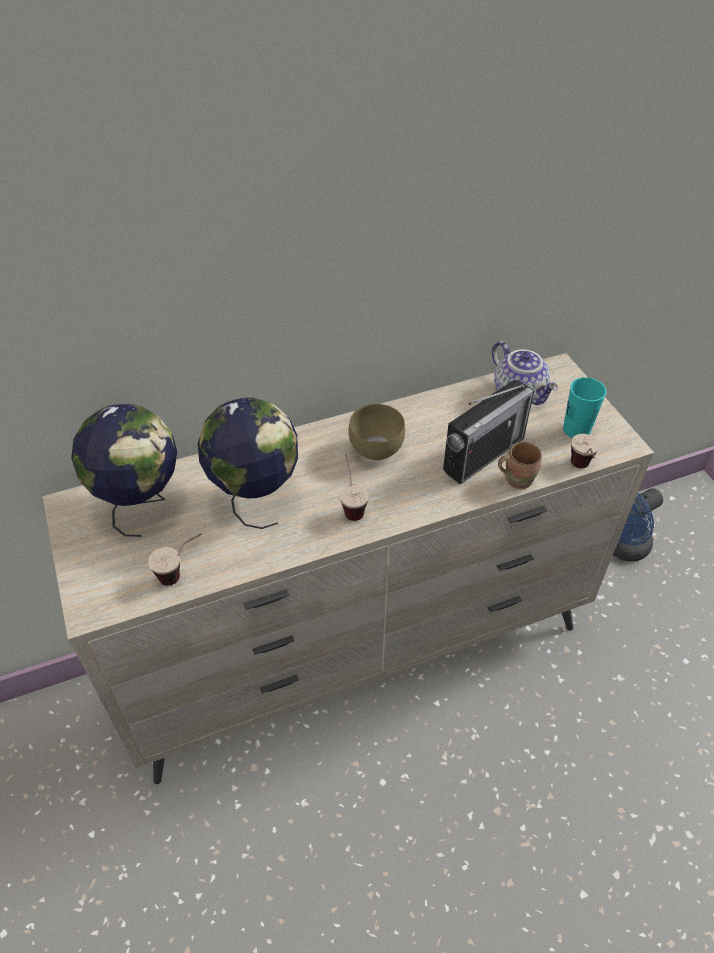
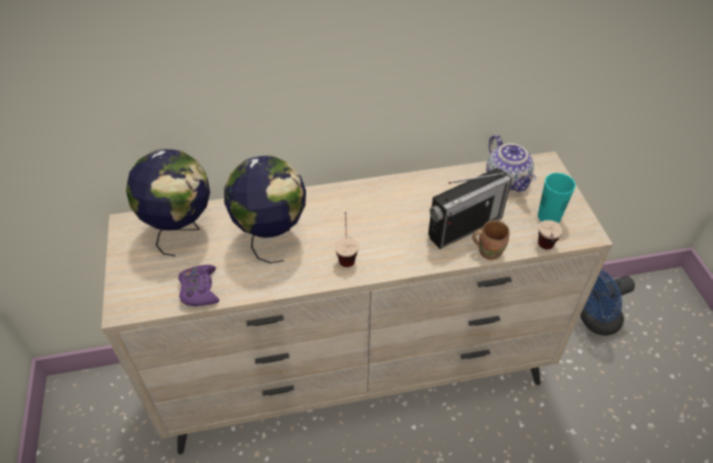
camera: 10 degrees right, 0 degrees up
cup [148,533,202,586] -> purple game controller [178,265,219,306]
brown bowl [348,404,405,460] -> none

